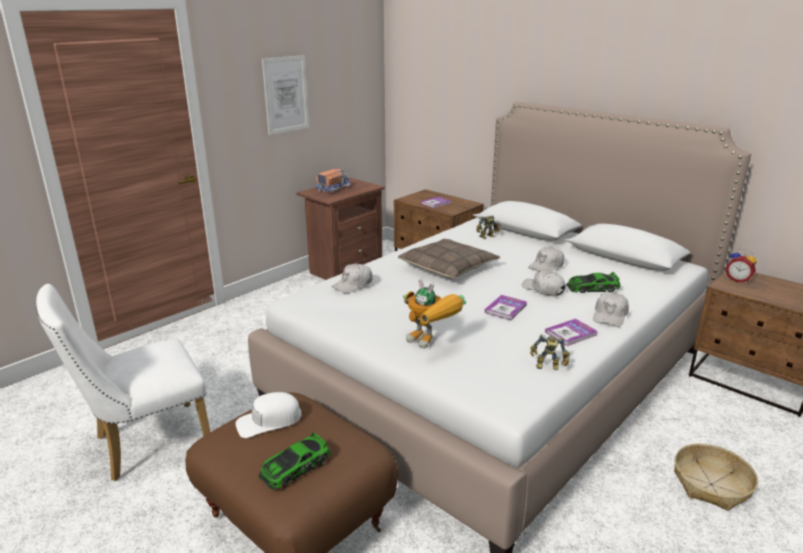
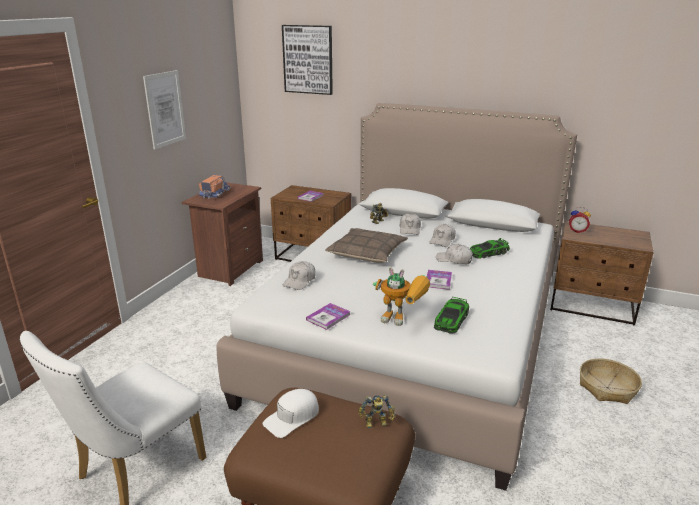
camera: 20 degrees left, 0 degrees up
toy car [259,432,331,490] -> toy car moved to [434,297,469,334]
toy robot [530,334,570,370] -> toy robot moved to [359,395,395,428]
book [545,319,598,346] -> book moved to [306,303,351,330]
white cap [593,292,629,327] -> white cap moved to [399,213,421,235]
none -> picture [282,25,333,95]

